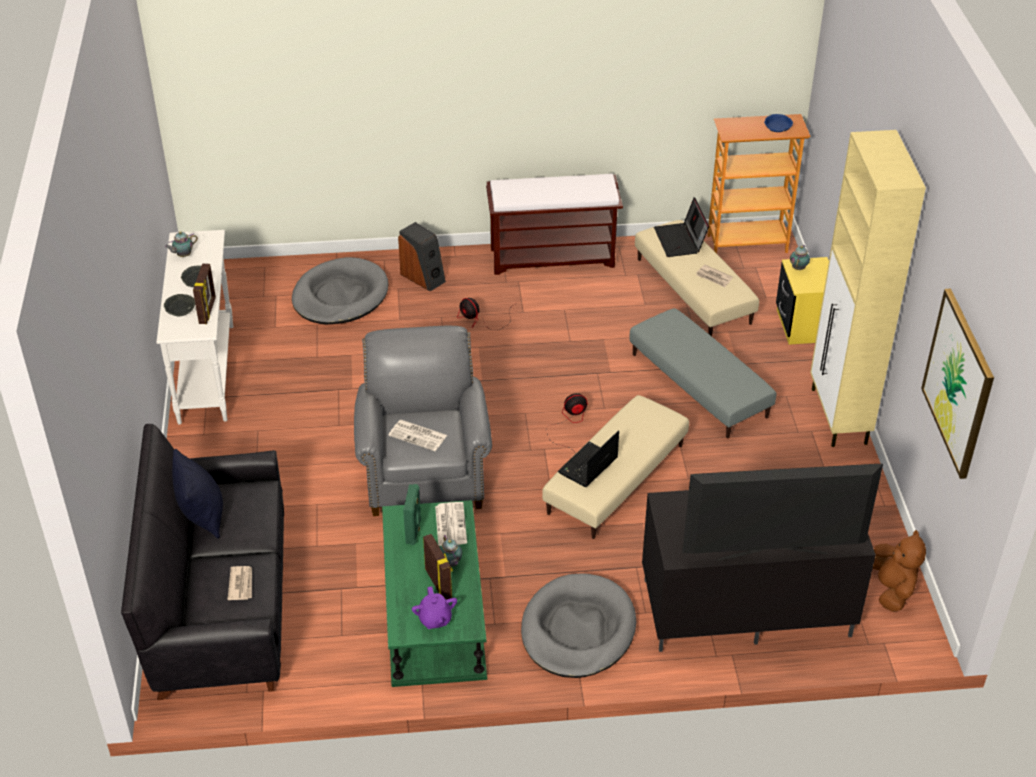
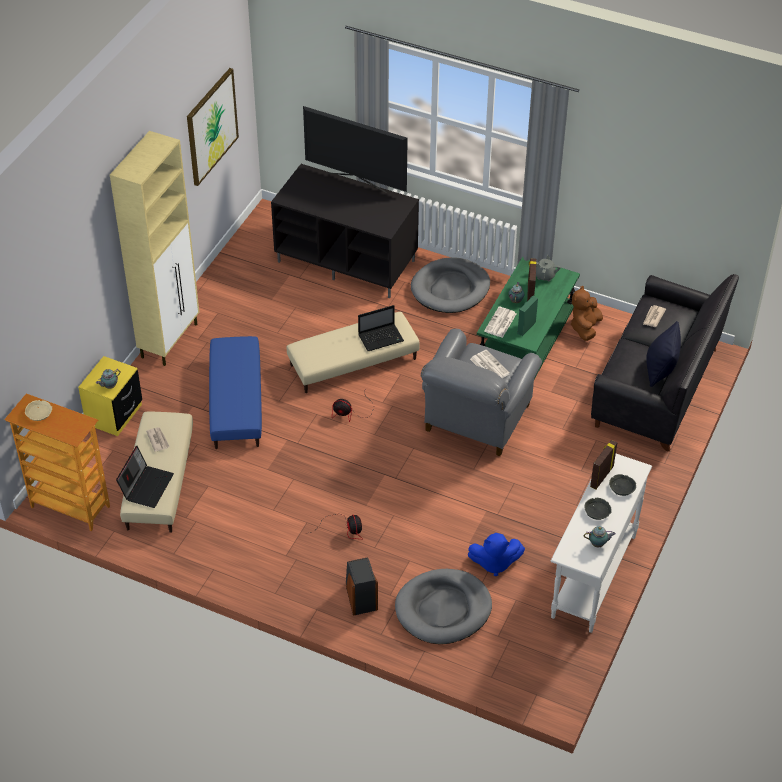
camera: 150 degrees left, 5 degrees up
purple teapot [412,586,457,629] -> grey teapot [536,254,561,281]
brown bench [486,173,623,275] -> none
grey ottoman [629,308,777,438] -> blue ottoman [209,336,262,449]
blue bowl [764,114,793,132] -> beige bowl [25,400,52,421]
brown plush toy [873,530,926,612] -> brown plush toy moved to [571,286,603,341]
none -> blue plush toy [468,533,525,576]

